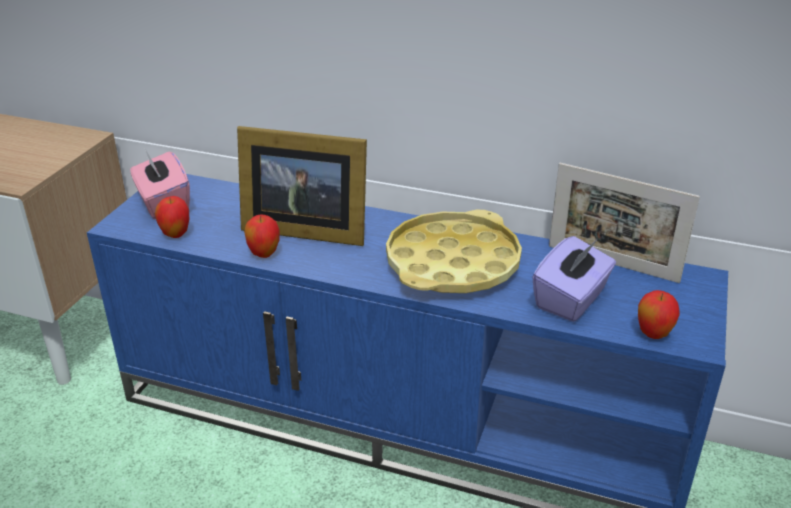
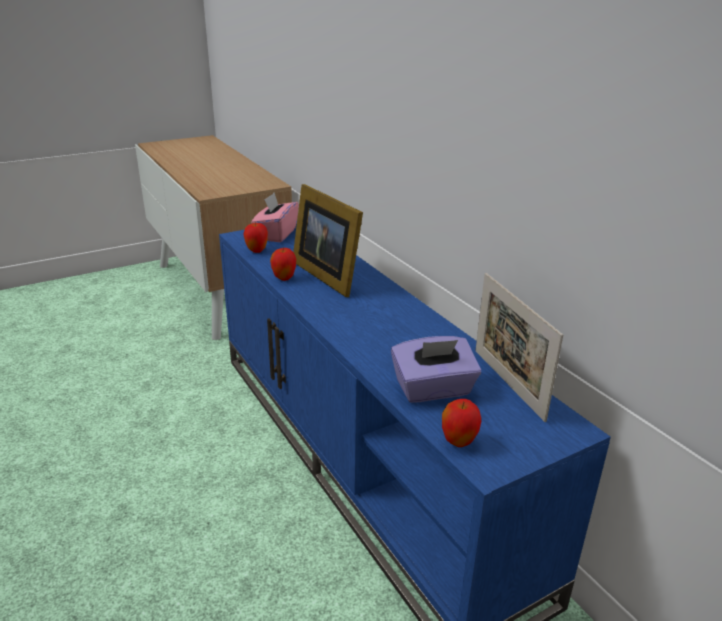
camera: 40 degrees right, 5 degrees down
yellow tray [386,209,522,293] -> none

